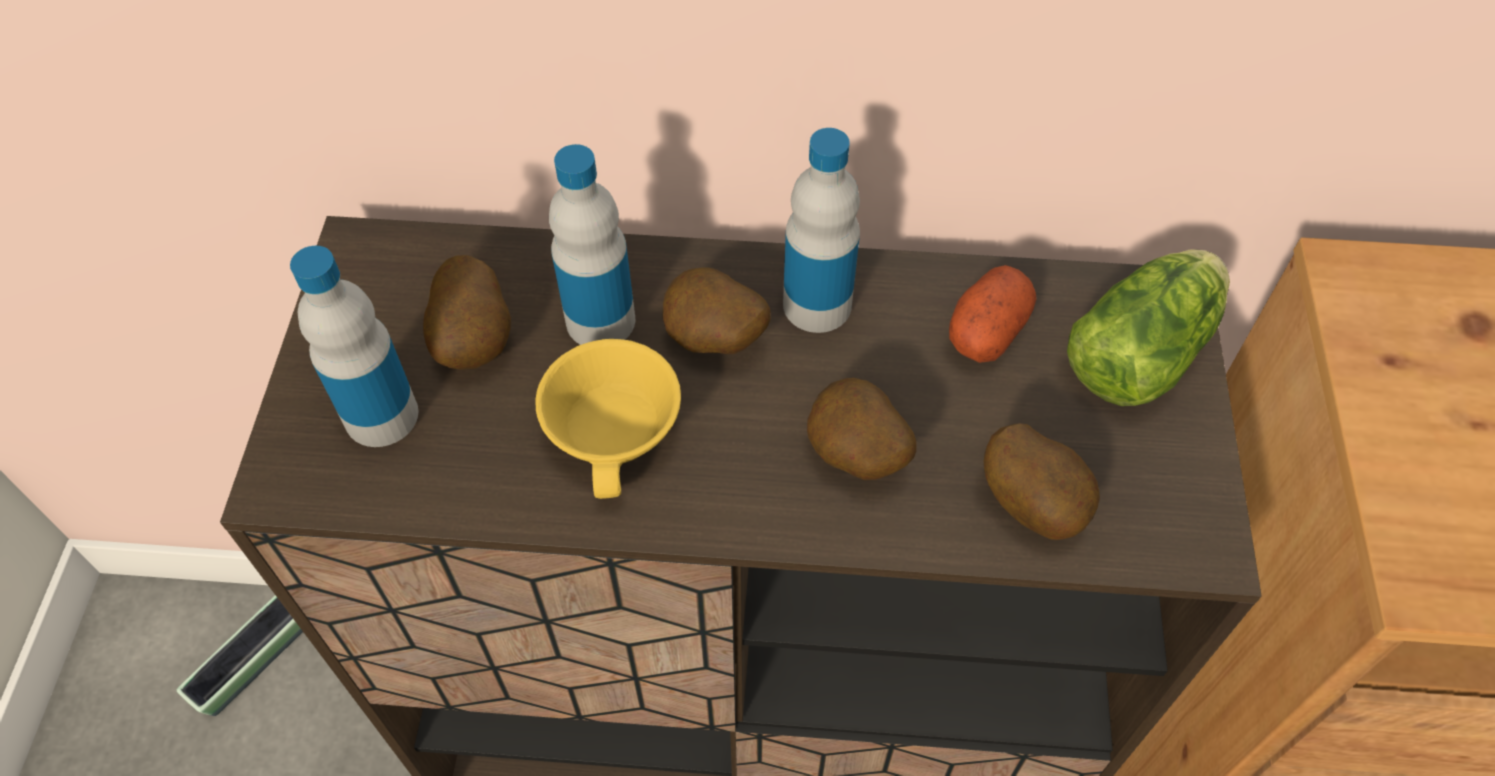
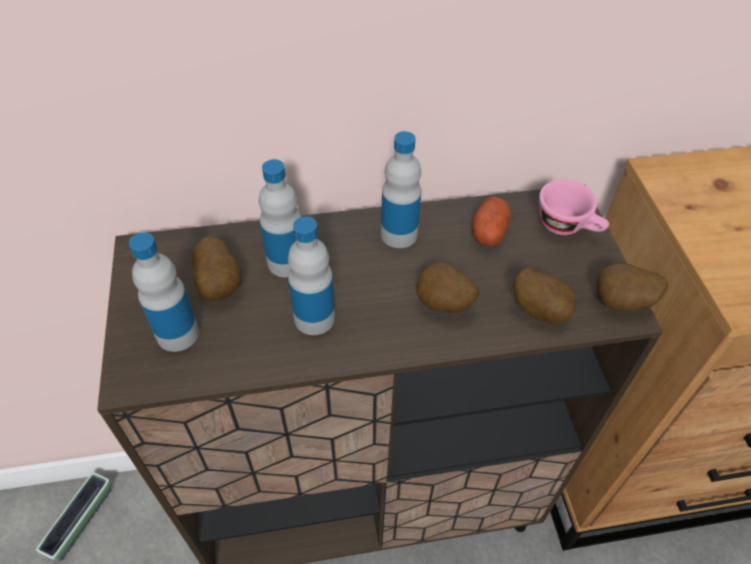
camera: 15 degrees left, 5 degrees down
yellow cup [535,339,681,499] -> bottle [288,216,335,335]
potato [663,267,771,354] -> potato moved to [597,263,668,312]
lettuce [1067,249,1230,406] -> pink cup [539,179,609,235]

